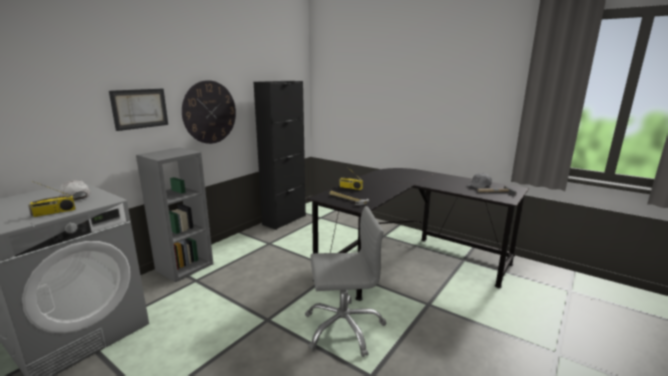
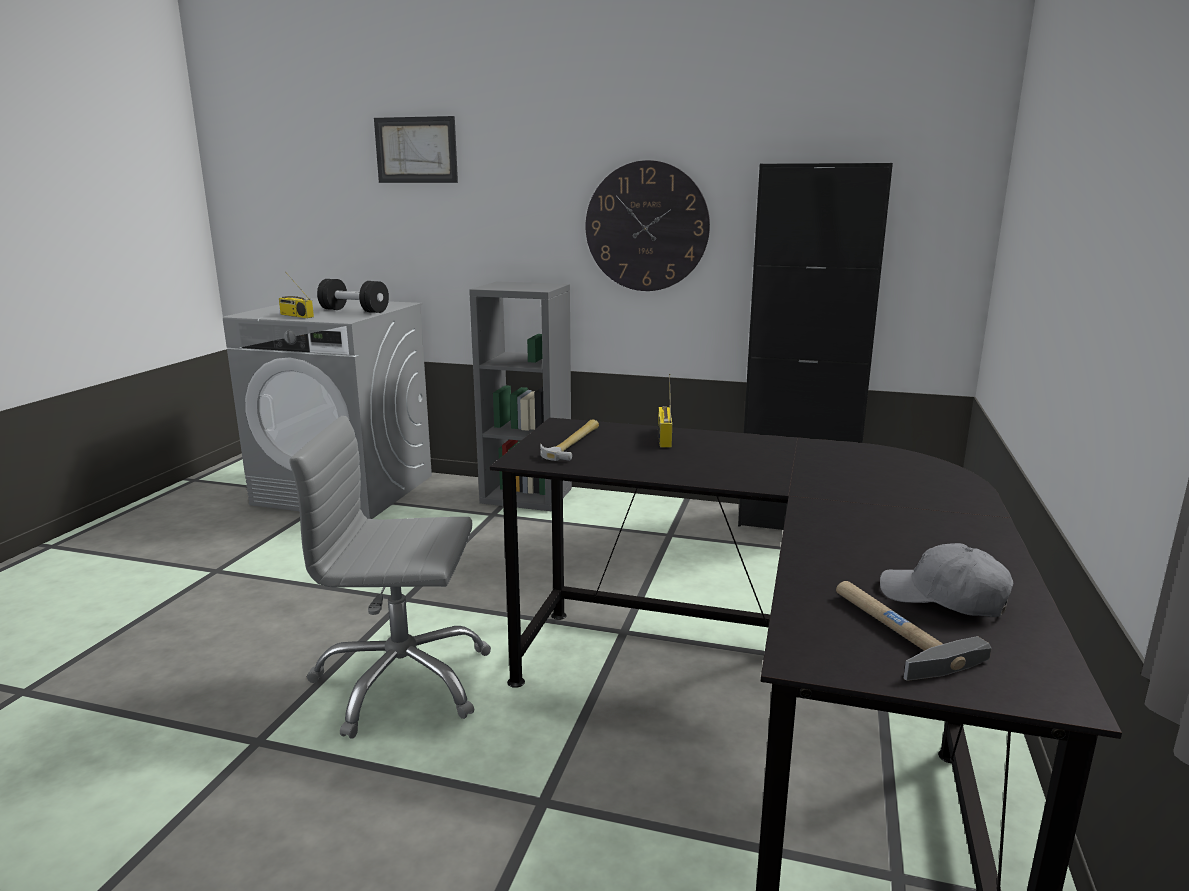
camera: 70 degrees right, 0 degrees up
white cap [59,180,90,201] -> black dumbbell [317,279,389,313]
picture [109,89,168,131] -> picture moved to [374,116,458,183]
grey office chair [305,206,386,357] -> grey office chair turned 120 degrees clockwise [289,416,491,739]

